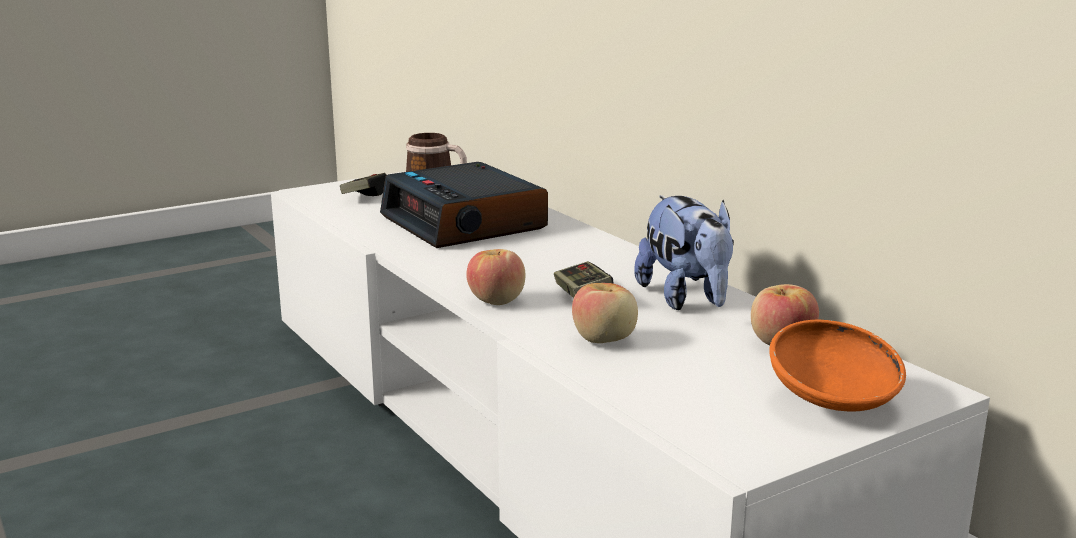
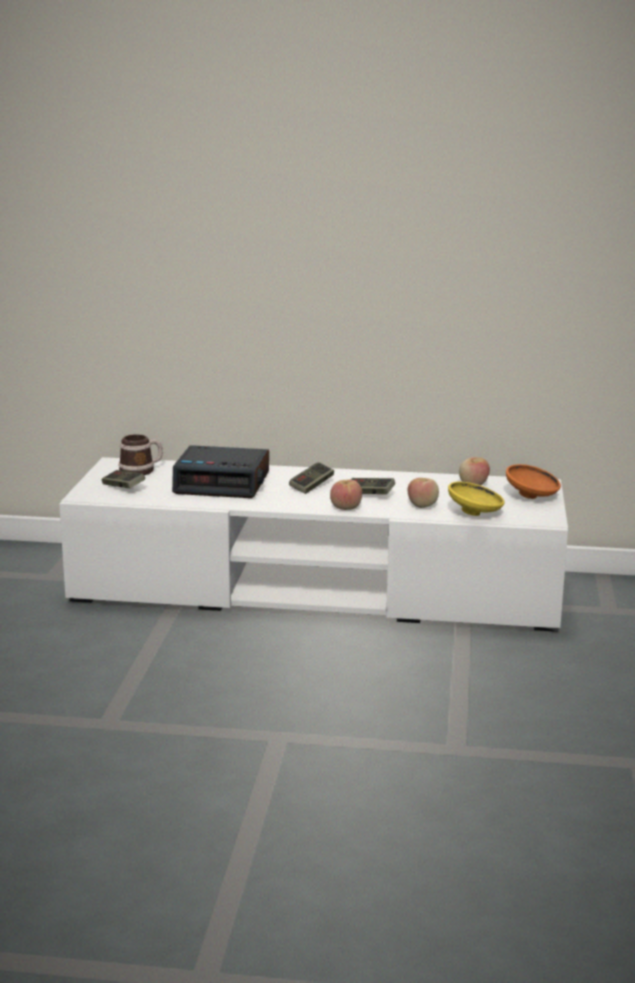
camera: 50 degrees left, 0 degrees up
plush toy [634,195,734,310] -> none
none -> game controller [289,462,334,494]
none -> yellow bowl [448,481,505,516]

